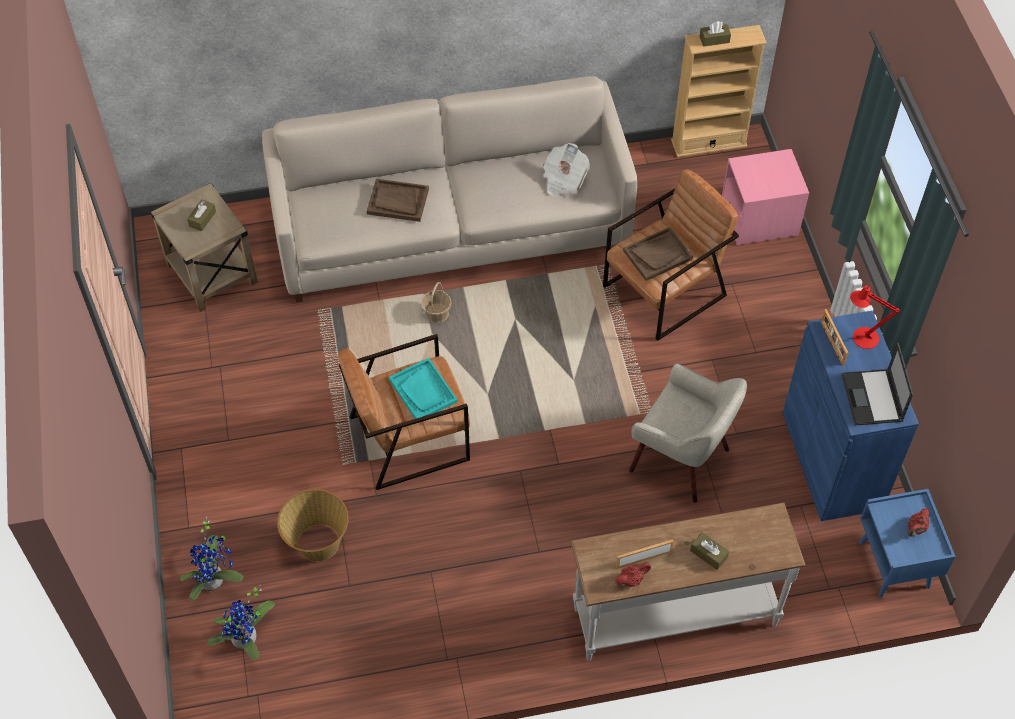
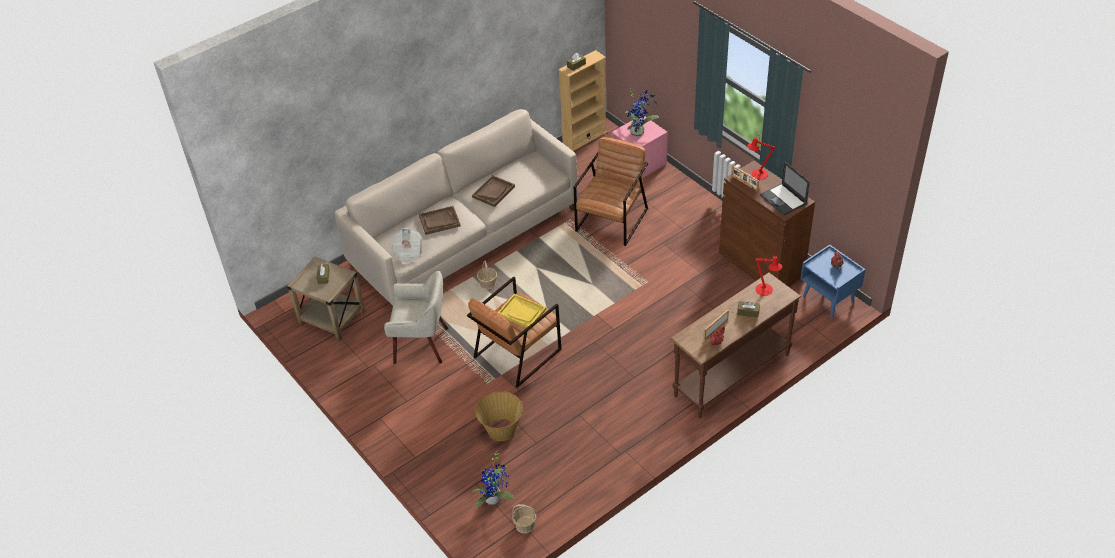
camera: 25 degrees left, 10 degrees down
potted plant [180,517,243,601] -> potted plant moved to [626,88,659,137]
turquoise tray [389,358,457,419] -> yellow tray [498,294,546,328]
newspaper [543,143,590,195] -> newspaper moved to [391,228,423,265]
white console table [571,503,806,661] -> brown console table [669,273,801,418]
brown tray [623,227,693,281] -> brown tray moved to [472,175,515,207]
beige armchair [629,364,747,503] -> beige armchair moved to [384,271,448,364]
blue cabinet [782,311,919,521] -> brown cabinet [719,161,815,287]
none -> basket [512,504,536,533]
none -> red table lamp [755,253,782,296]

